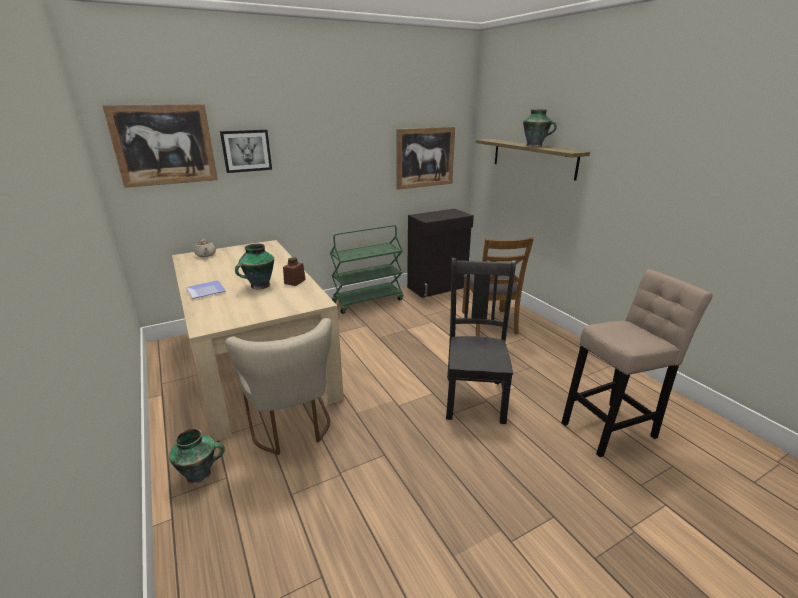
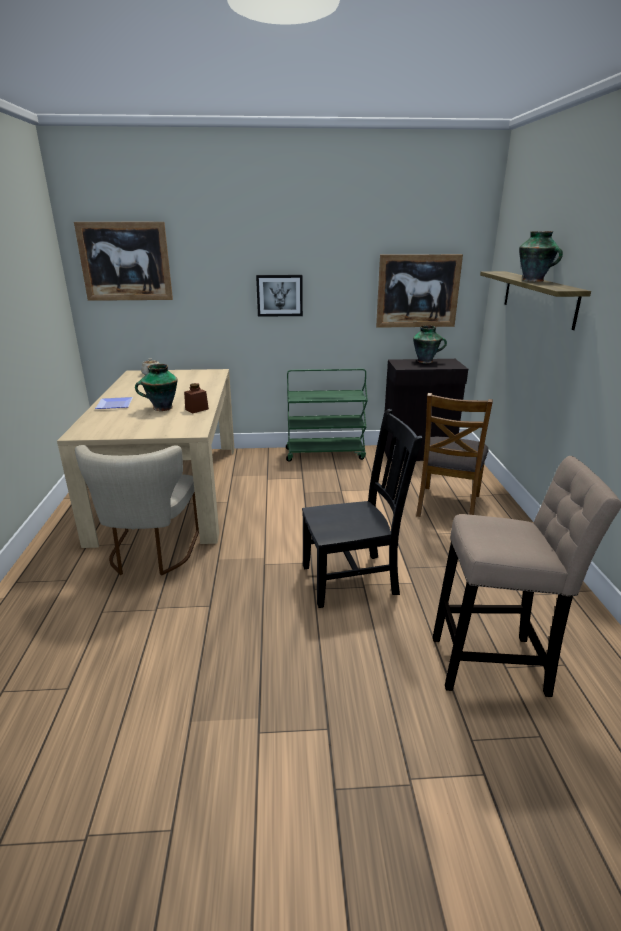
camera: 25 degrees right, 0 degrees up
vase [169,428,225,485] -> vase moved to [413,325,447,363]
picture [220,130,272,173] -> picture moved to [256,275,303,317]
black chair [446,258,517,424] -> black chair turned 45 degrees clockwise [302,409,423,608]

